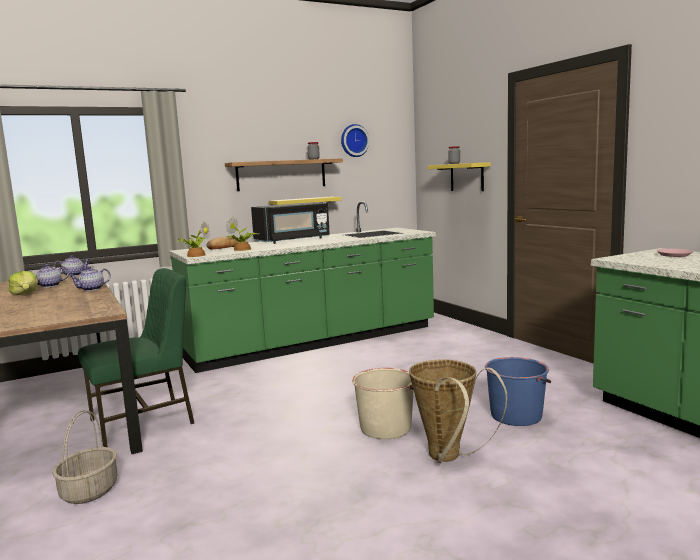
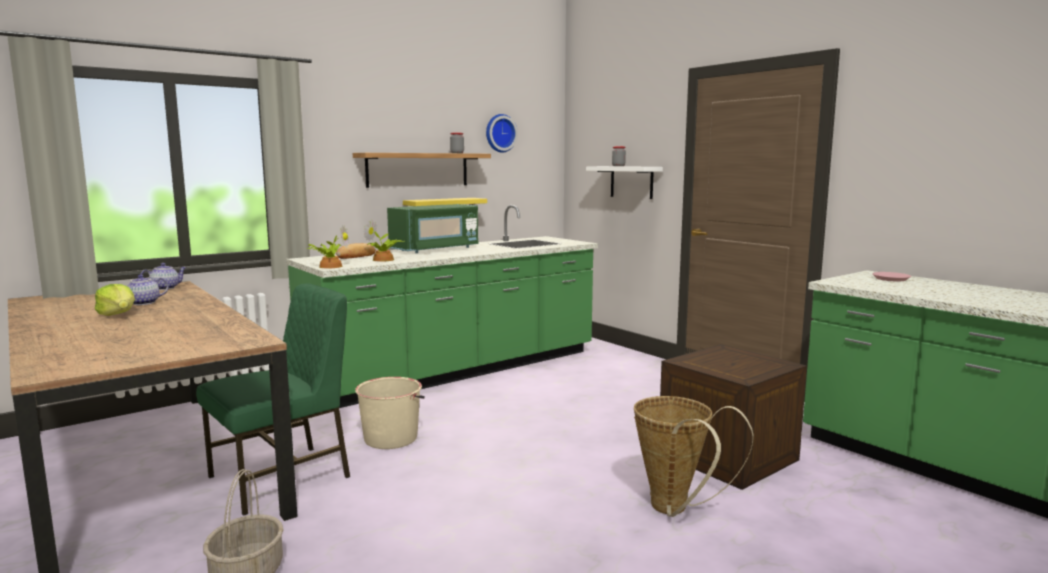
camera: 10 degrees left, 0 degrees up
teapot [69,266,111,291] -> none
black microwave [251,202,330,244] -> green microwave [387,204,478,253]
beige bucket [352,368,413,439] -> beige bucket moved to [355,377,425,449]
yellow shelf [428,162,491,191] -> white shelf [586,166,663,199]
blue bucket [485,357,551,426] -> crate [660,344,807,490]

